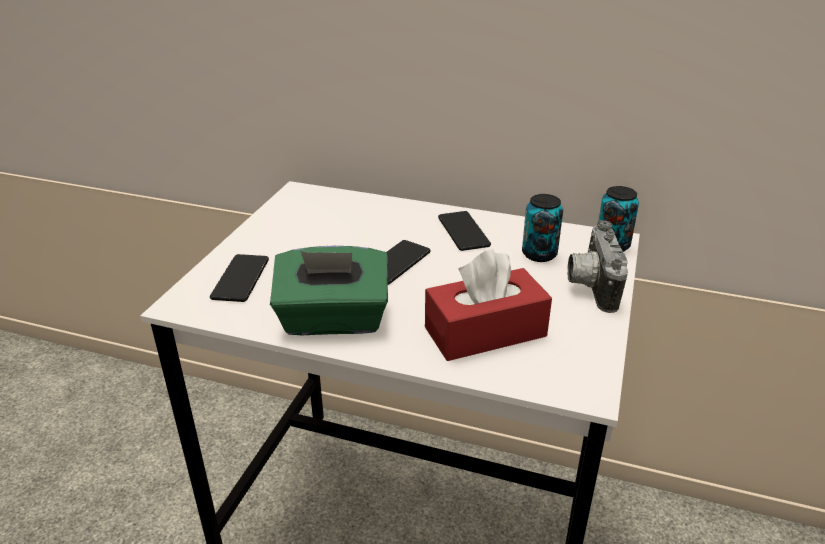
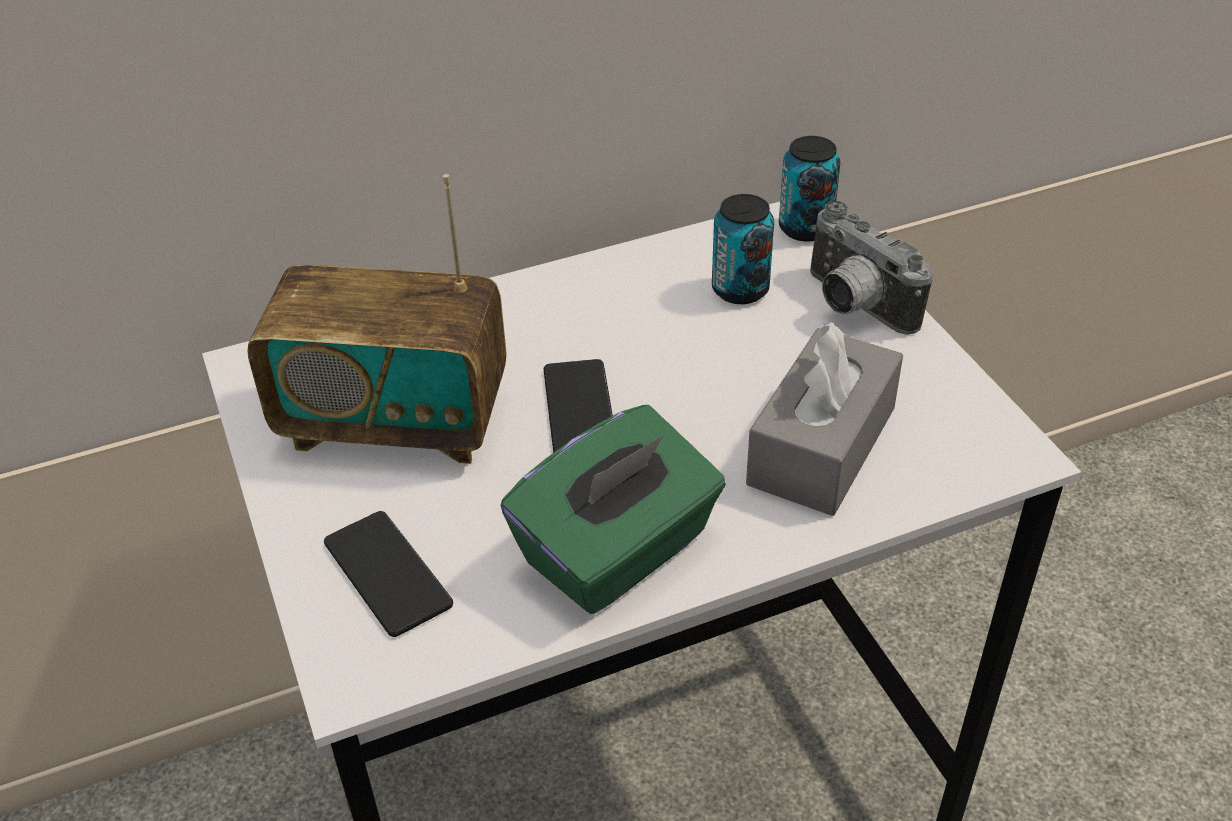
camera: 40 degrees left, 10 degrees up
red tissue box [425,249,552,361] -> grey tissue box [746,322,903,516]
phone [438,211,491,251] -> none
none -> radio [248,174,506,464]

